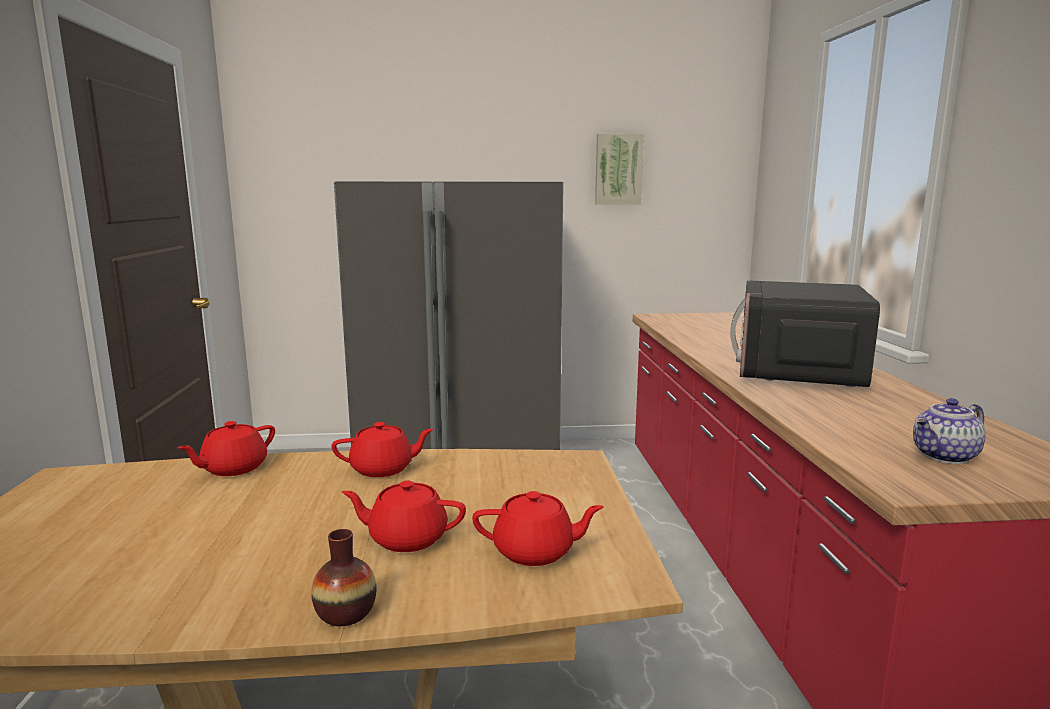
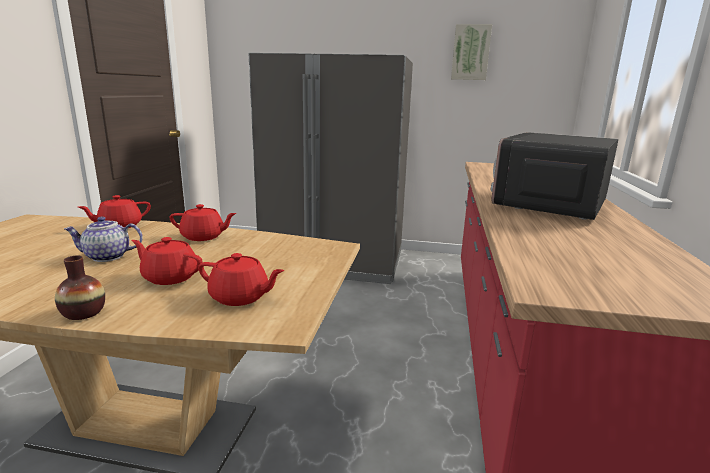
camera: 15 degrees right, 5 degrees up
teapot [913,398,986,464] -> teapot moved to [64,217,143,262]

